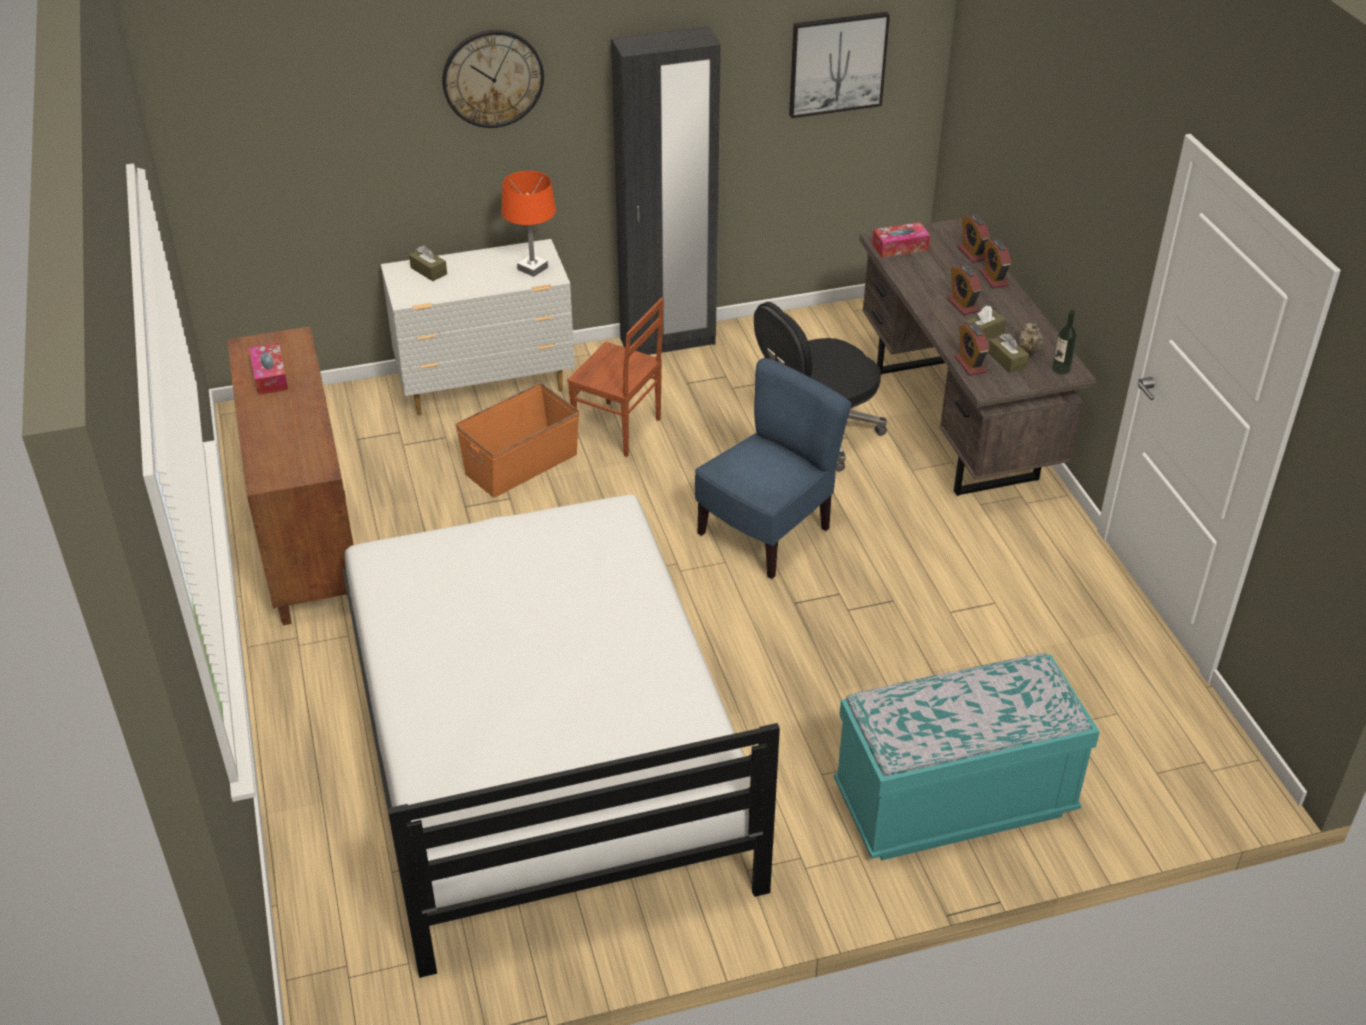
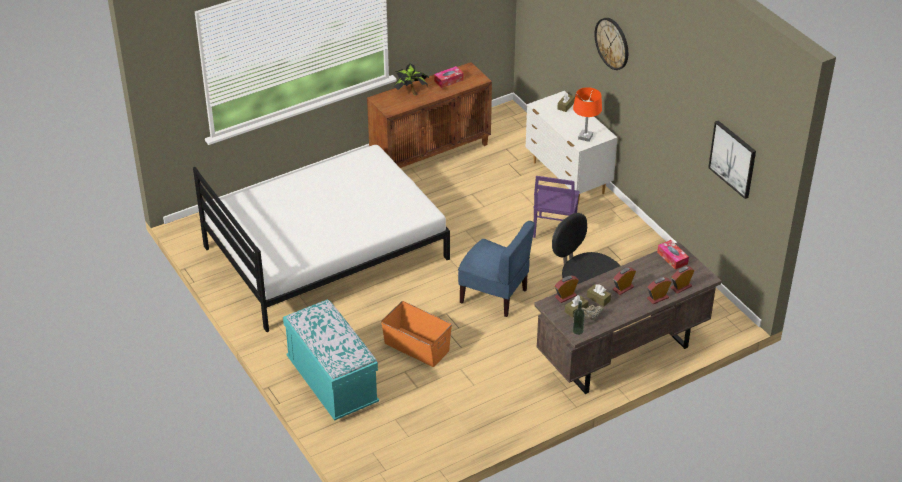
camera: 75 degrees right, 0 degrees up
orange storage box [456,383,579,498] -> orange storage box moved to [381,301,452,367]
brown chair [567,298,664,457] -> purple chair [533,176,580,238]
black wardrobe [611,26,721,355] -> none
none -> potted plant [394,64,429,96]

